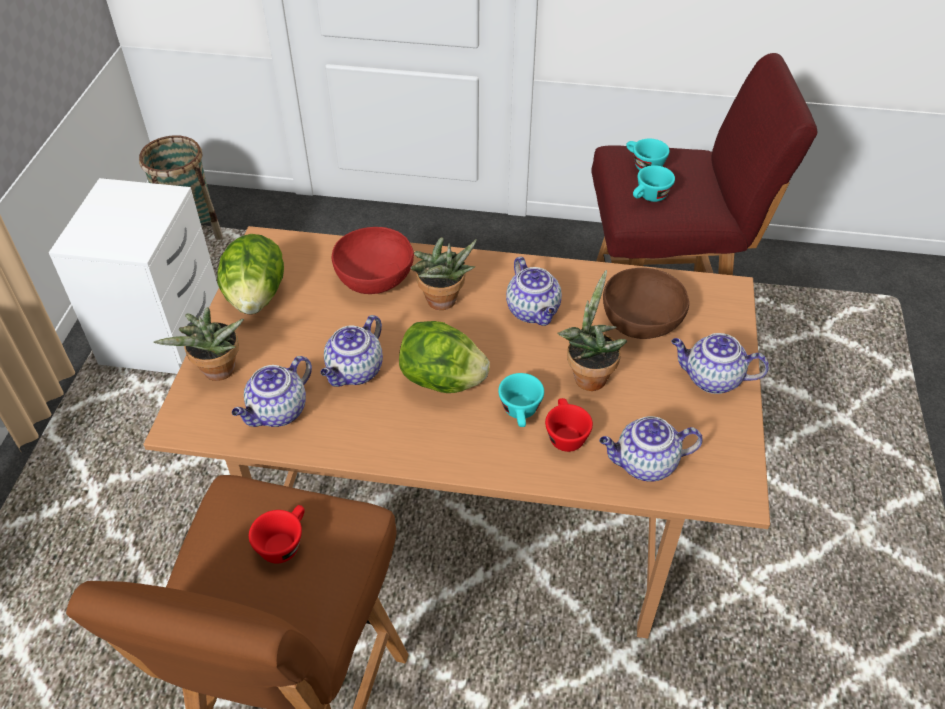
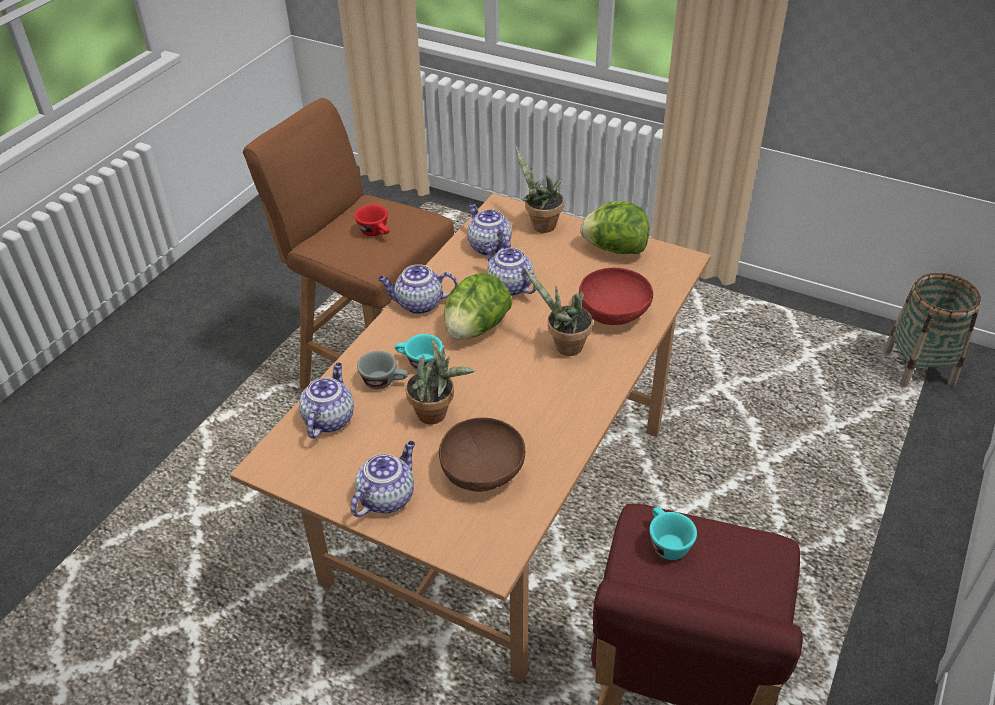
camera: 110 degrees right, 5 degrees down
white nightstand [49,178,218,374] -> none
teapot [506,256,562,326] -> teapot moved to [378,264,458,314]
red cup [545,398,593,452] -> grey cup [357,351,408,390]
turquoise cup [626,139,669,170] -> none

